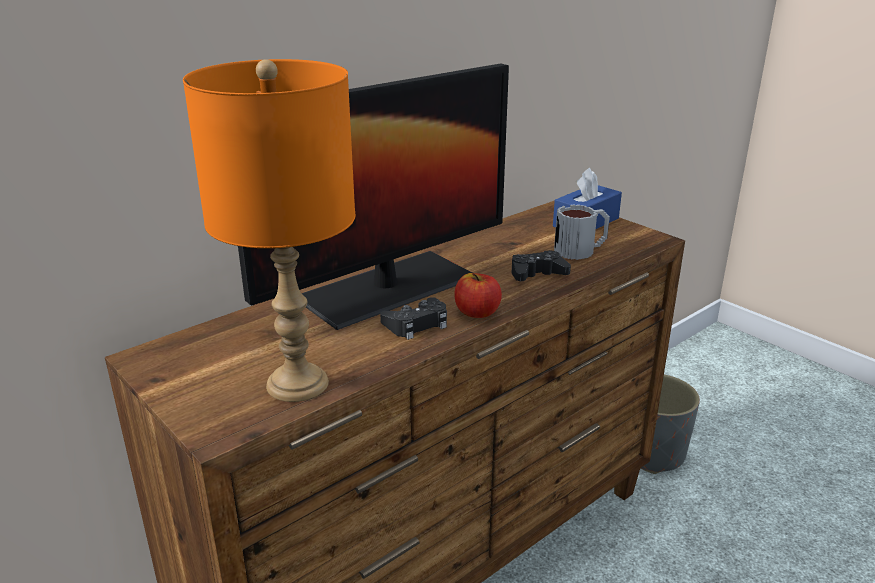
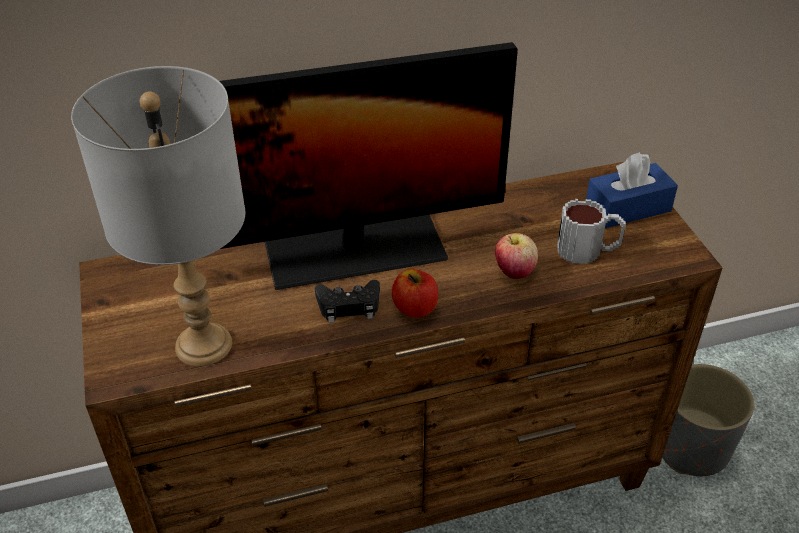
camera: 25 degrees right, 15 degrees up
orange table lamp [183,59,355,402] -> grey table lamp [71,66,245,366]
black game controller [512,250,571,281] -> apple [495,233,538,279]

